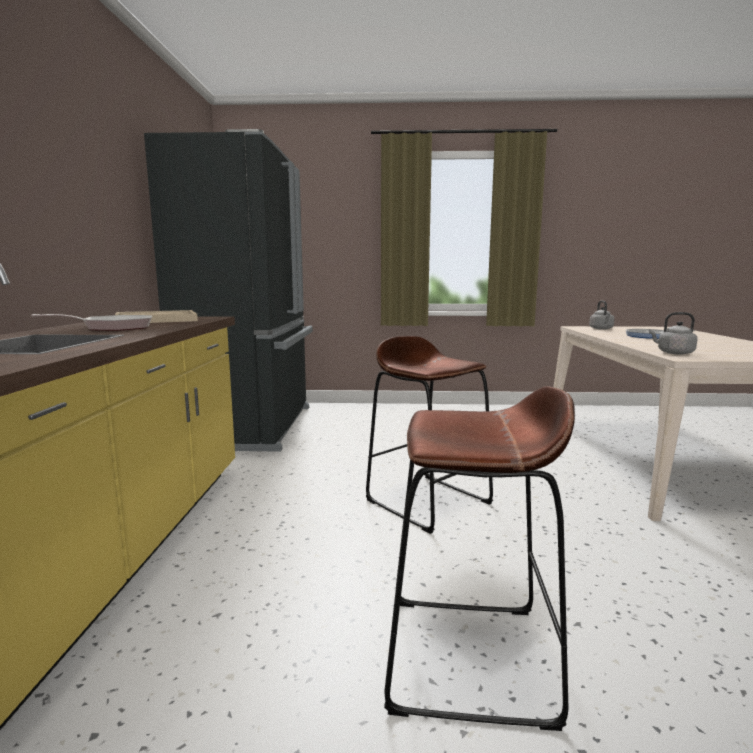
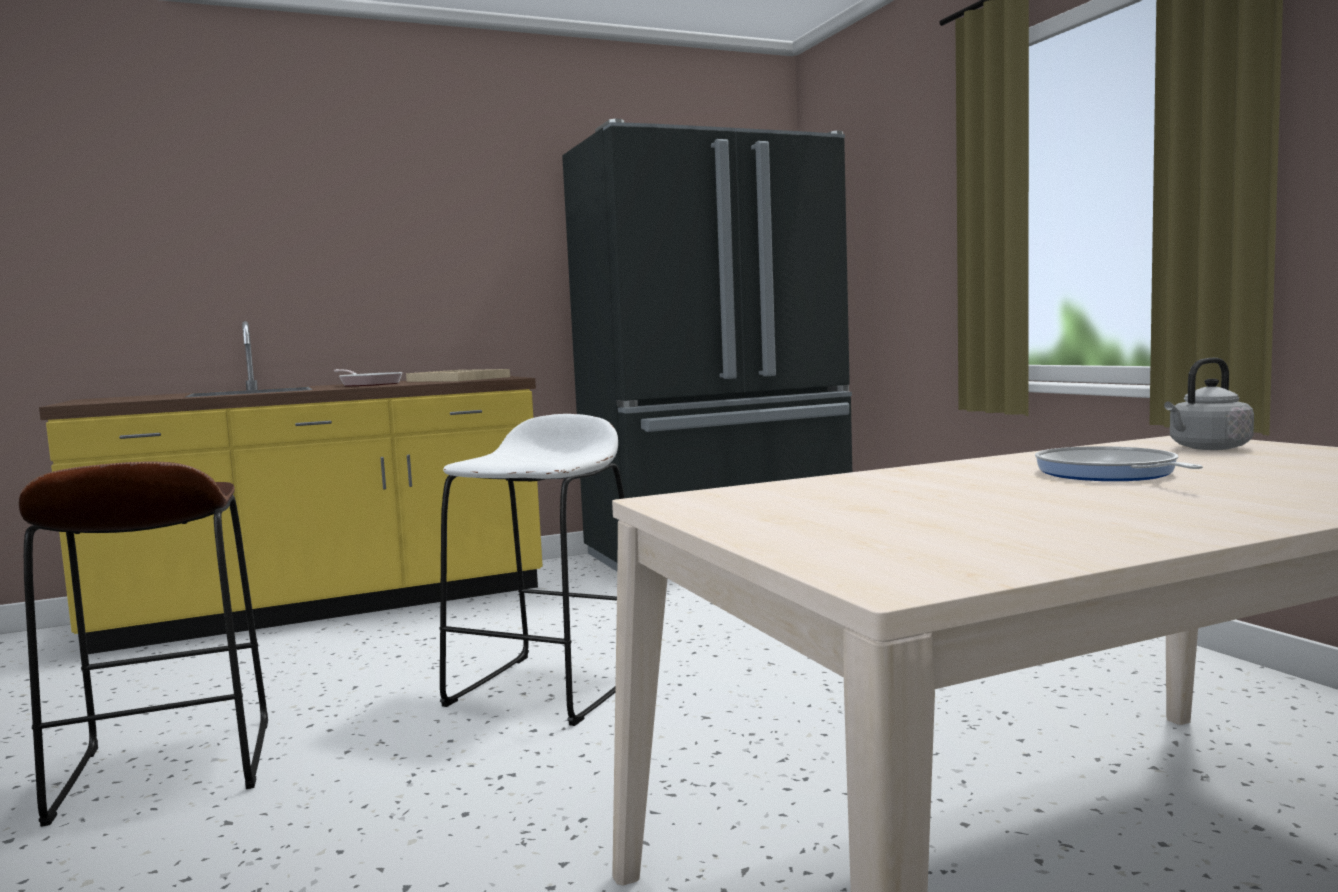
camera: 65 degrees right, 5 degrees down
brown stool [366,336,493,534] -> white stool [439,414,625,726]
grey kettle [649,312,697,354] -> none

